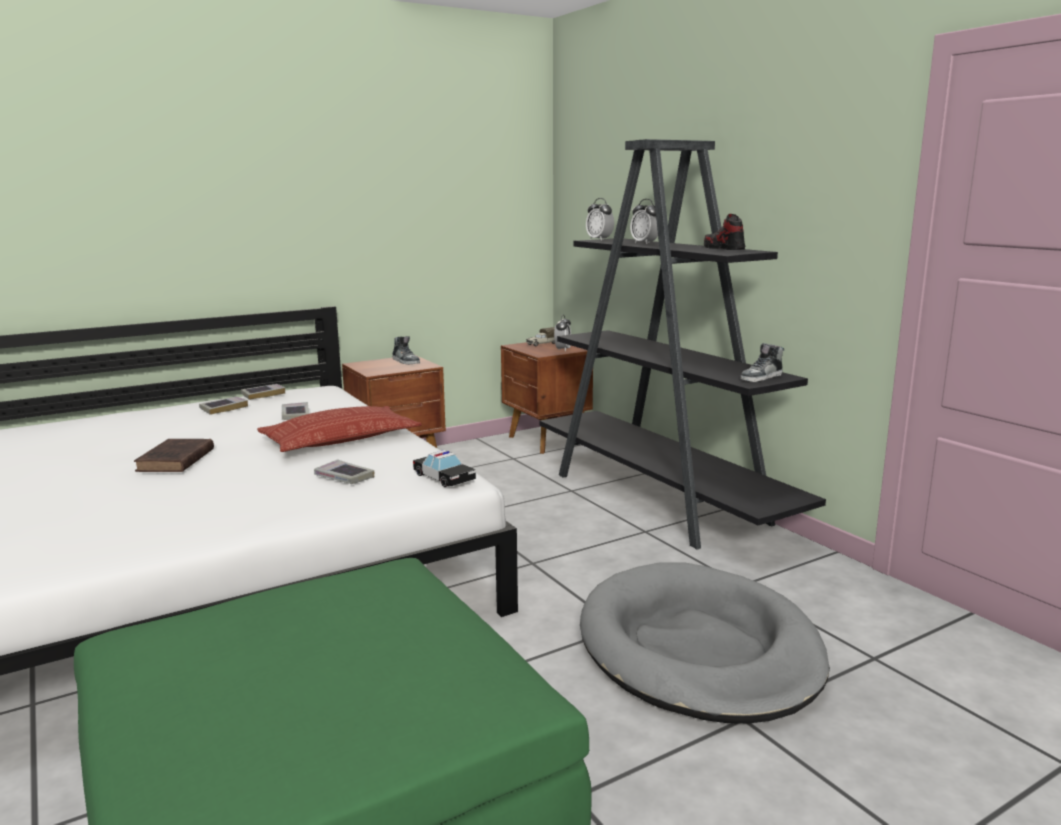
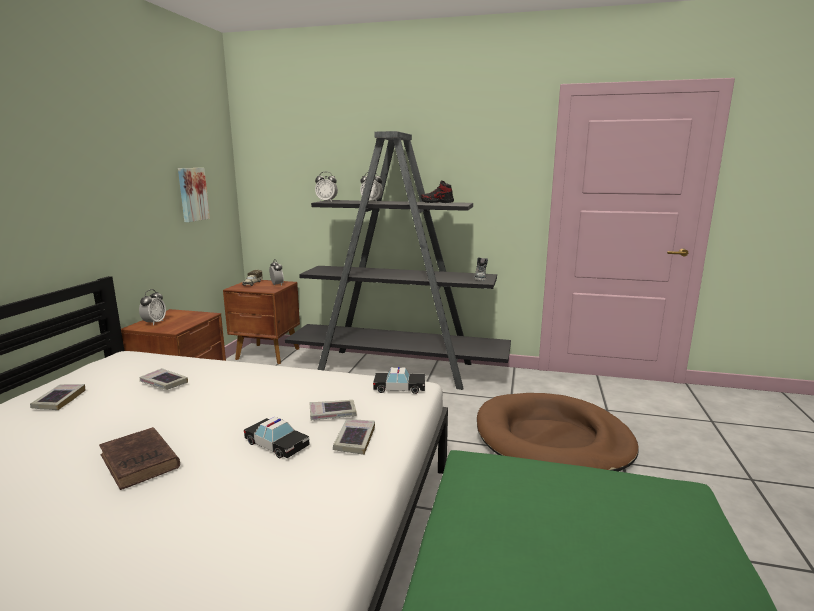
camera: 45 degrees left, 0 degrees up
book [241,384,285,400] -> book moved to [333,419,375,455]
pillow [257,406,422,452] -> none
shoe [392,336,420,365] -> none
grey dog bed [580,563,830,723] -> brown dog bed [477,393,639,472]
none -> alarm clock [139,289,166,326]
none -> picture [178,168,210,222]
none -> toy car [244,417,310,458]

